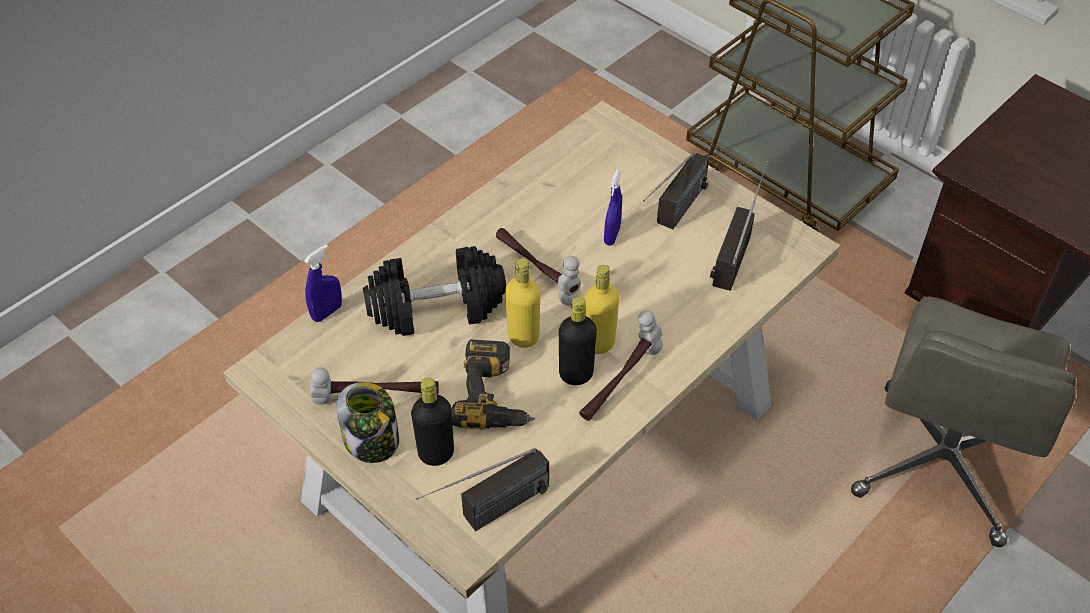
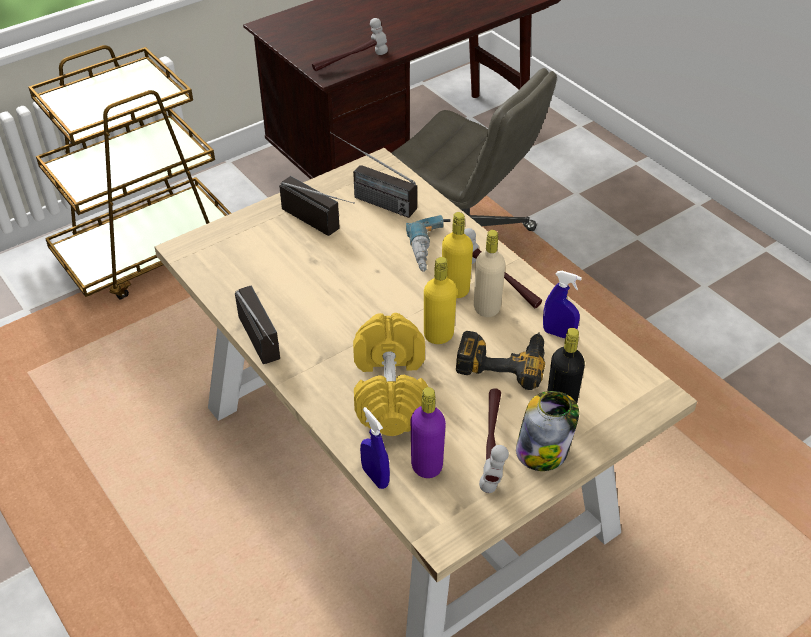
camera: 80 degrees left, 5 degrees down
black dumbbell [363,246,506,336] -> yellow dumbbell [353,313,428,436]
radio [416,448,550,531] -> radio moved to [235,285,280,364]
hammer [496,228,581,305] -> hammer moved to [312,18,388,71]
black bottle [559,297,597,385] -> beige bottle [474,230,505,317]
blue spray bottle [604,169,622,246] -> blue spray bottle moved to [543,271,582,339]
none -> power drill [406,215,451,272]
none -> purple bottle [411,387,446,478]

